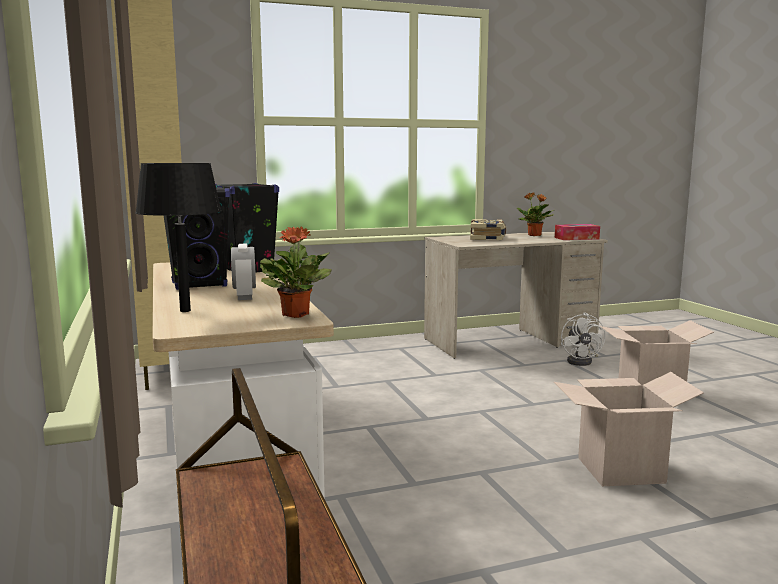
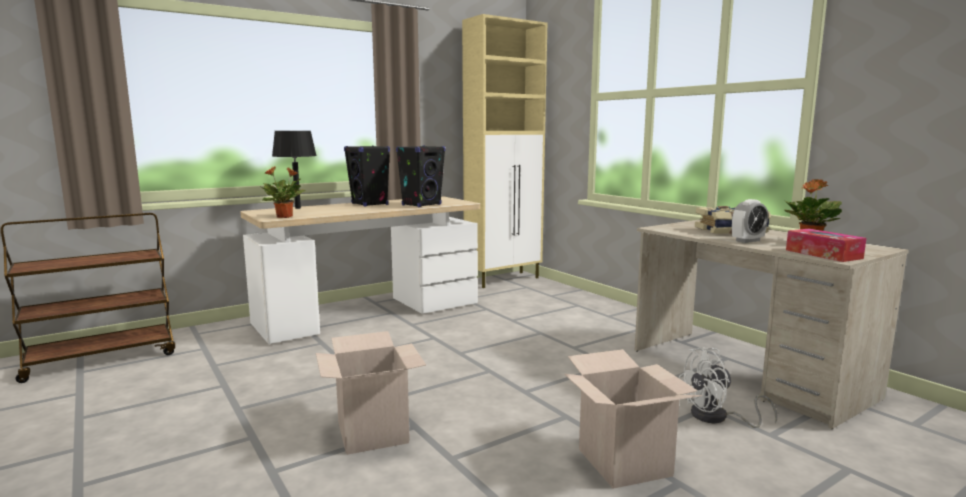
camera: 75 degrees right, 0 degrees up
alarm clock [231,244,256,300] -> alarm clock moved to [732,199,768,243]

